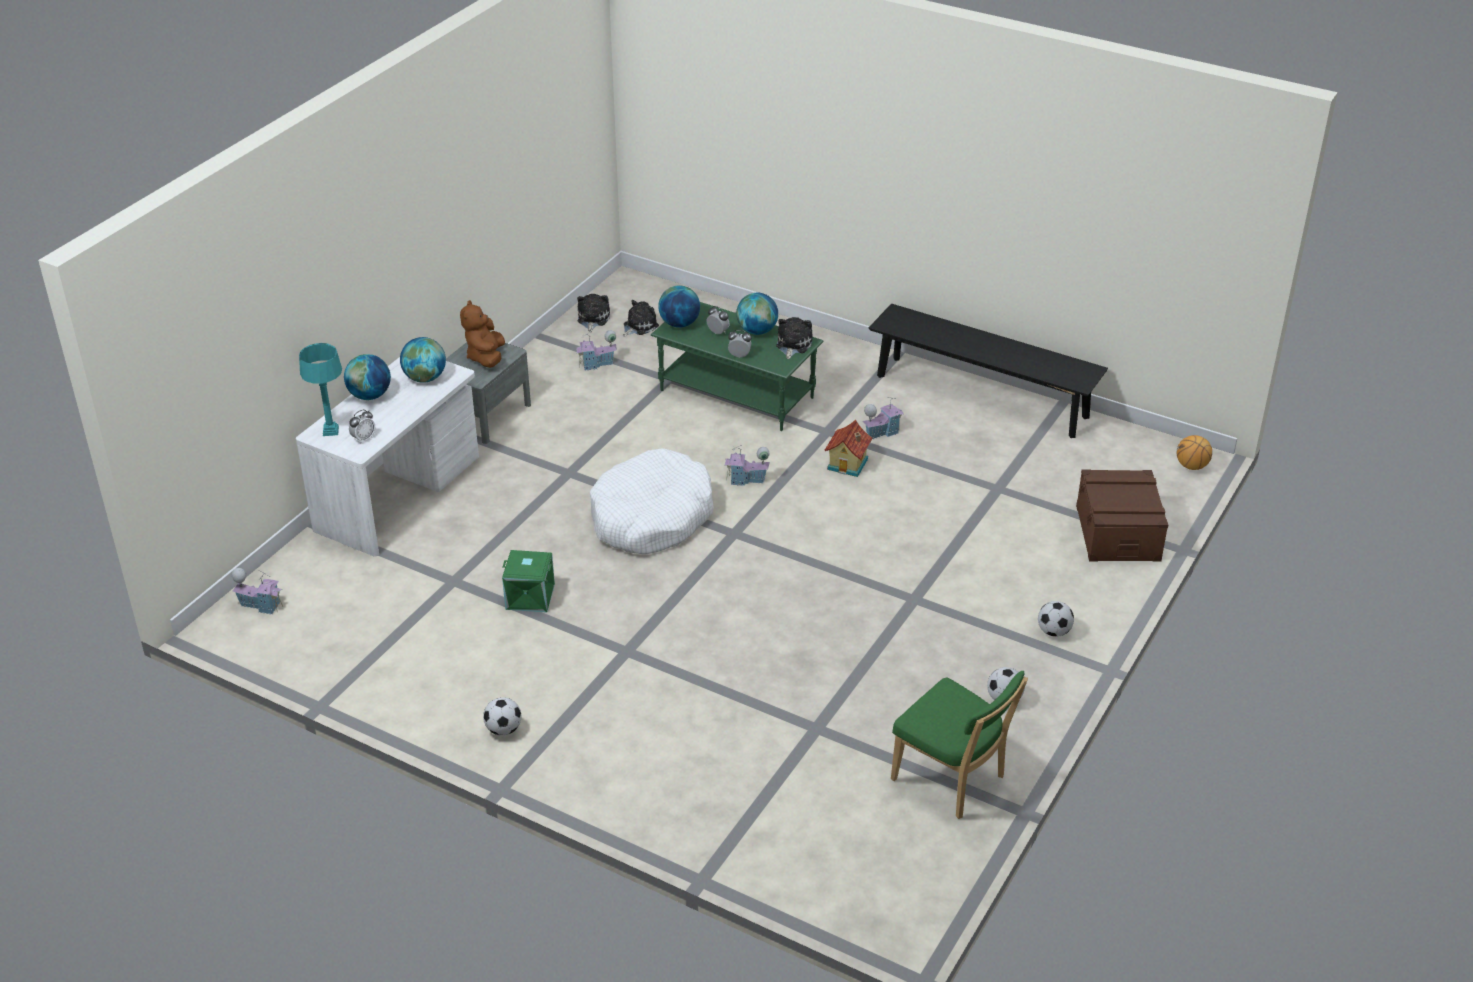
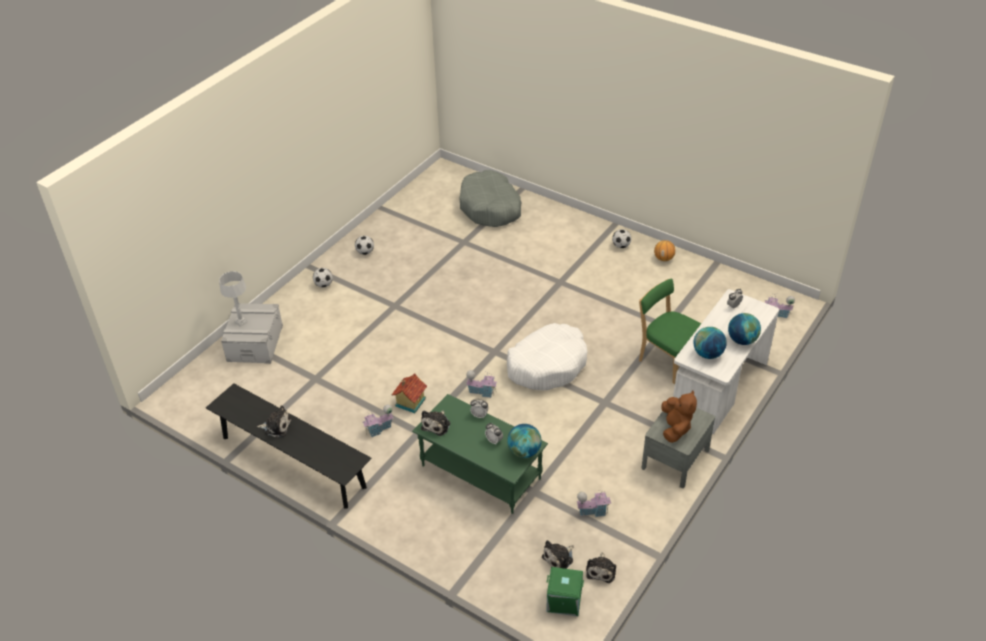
camera: 175 degrees left, 5 degrees up
turquoise table lamp [299,343,342,436] -> none
green storage box [502,550,555,613] -> green storage box moved to [546,567,584,616]
globe [736,293,778,335] -> none
green chair [891,671,1028,819] -> green chair moved to [639,279,701,384]
brown storage box [1076,469,1168,561] -> grey storage box [221,303,283,364]
basketball [1177,435,1212,470] -> basketball moved to [654,240,676,261]
none -> grey table lamp [219,271,248,327]
none -> plush toy [257,405,292,437]
none -> grey dog bed [459,170,521,227]

